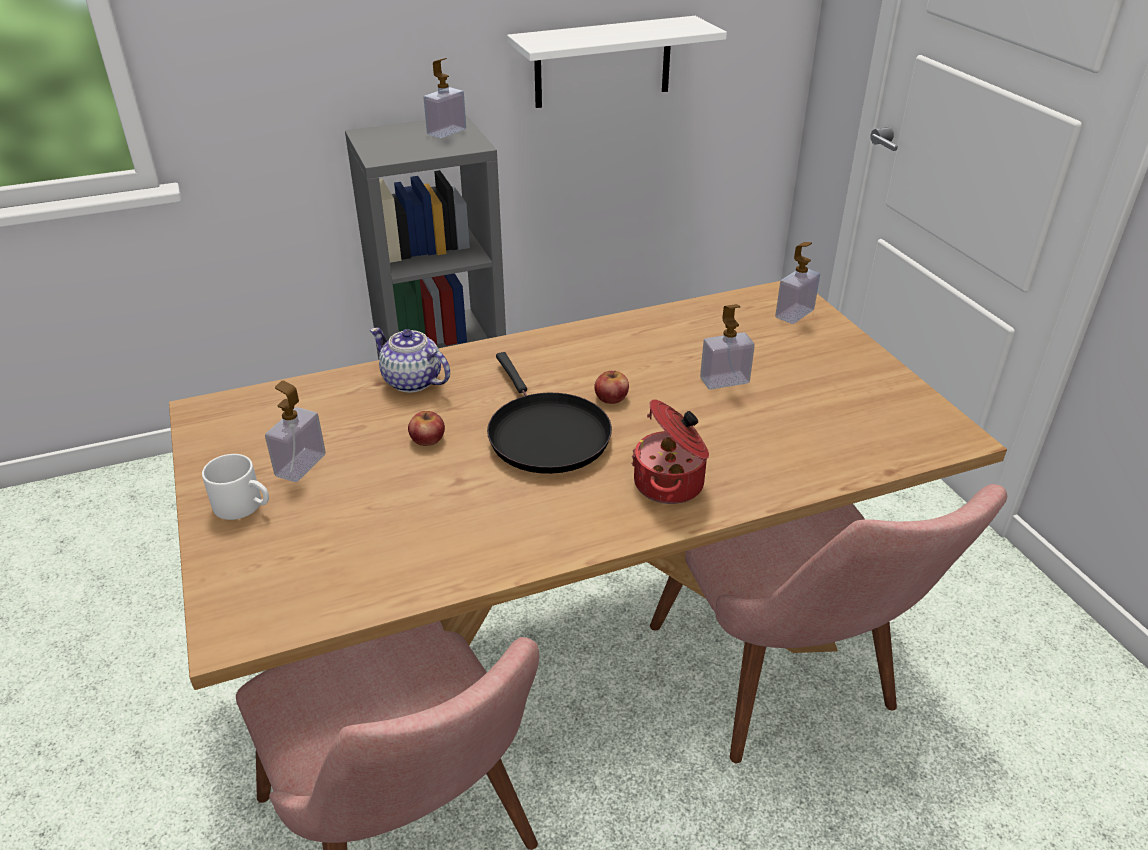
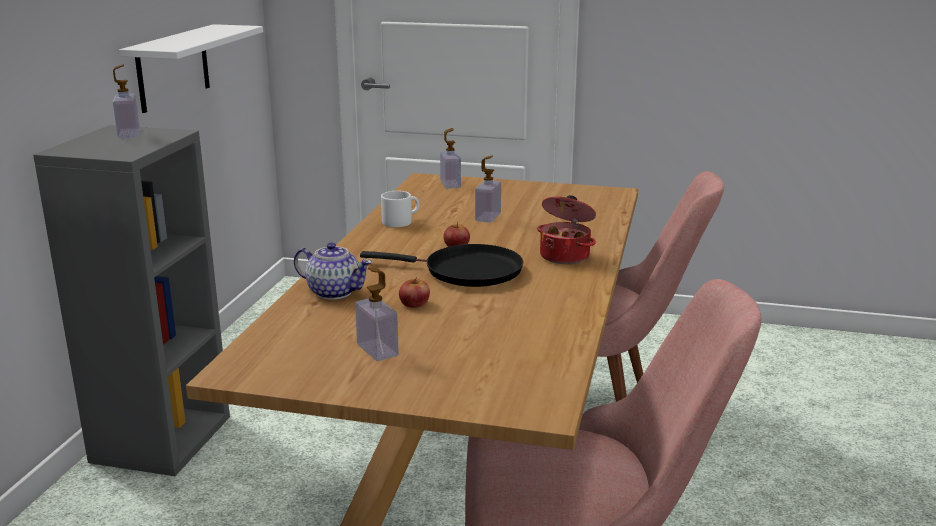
camera: 55 degrees left, 15 degrees down
white mug [202,454,269,520] -> white mug moved to [381,191,419,227]
teapot [370,328,450,393] -> teapot turned 135 degrees counterclockwise [294,242,372,300]

